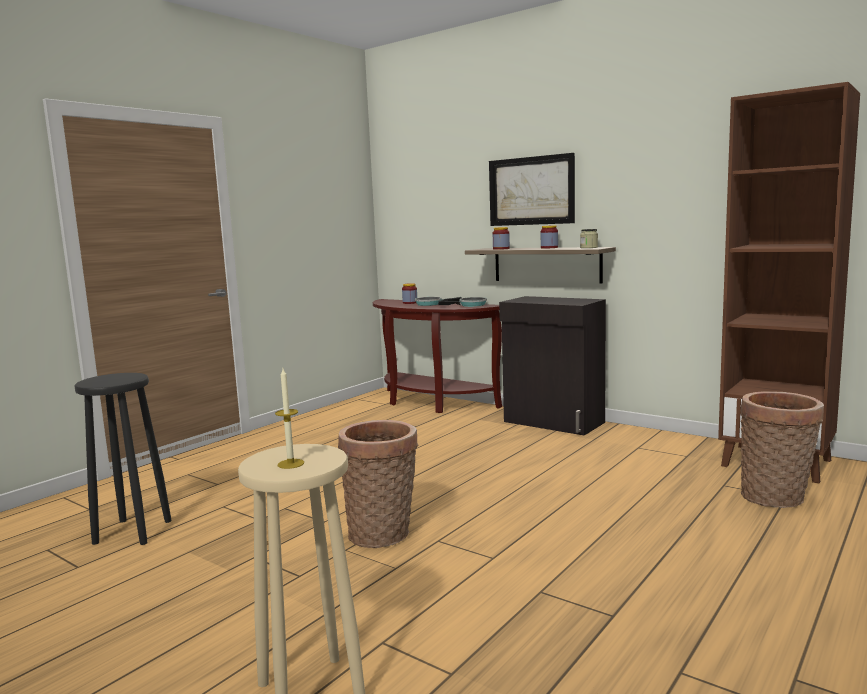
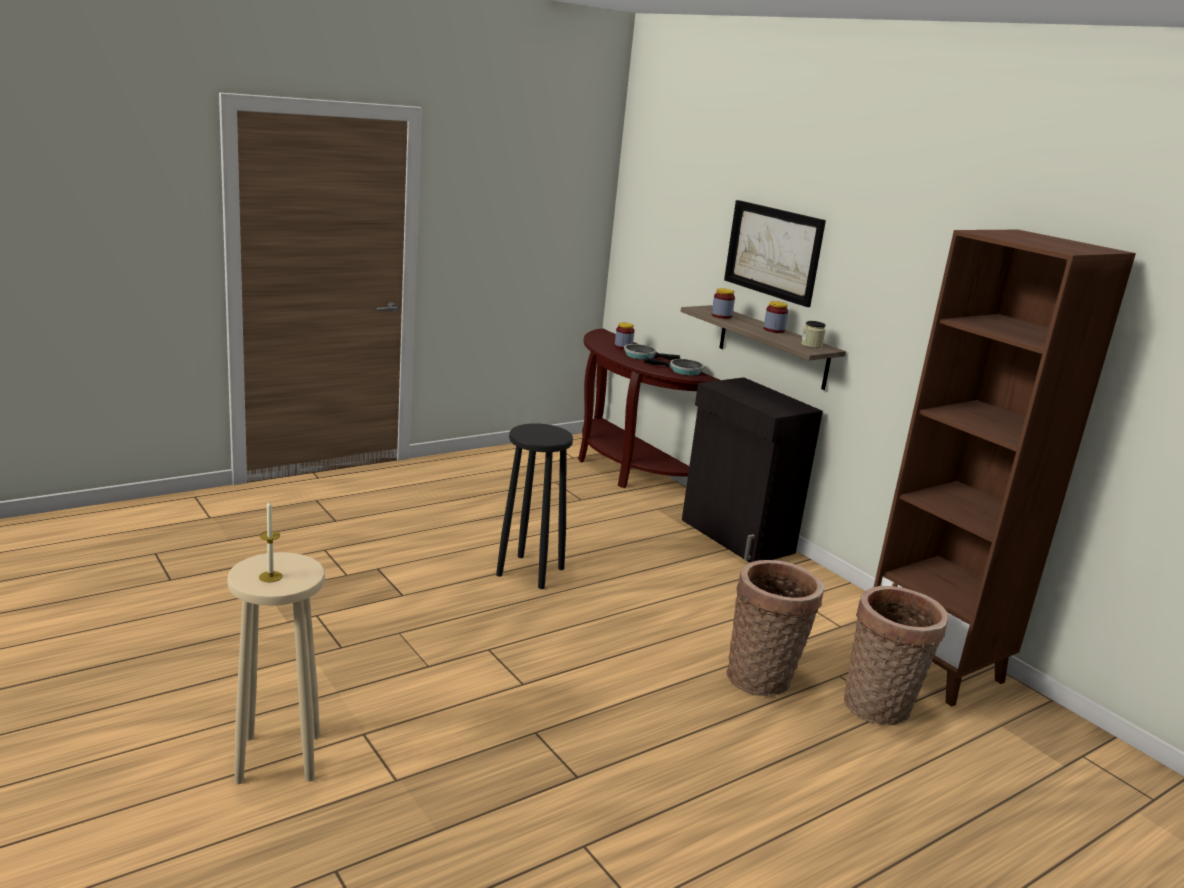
camera: 15 degrees right, 10 degrees up
black stool [75,373,172,545] -> black stool moved to [496,423,573,589]
basket [338,420,418,548] -> basket moved to [726,560,824,696]

